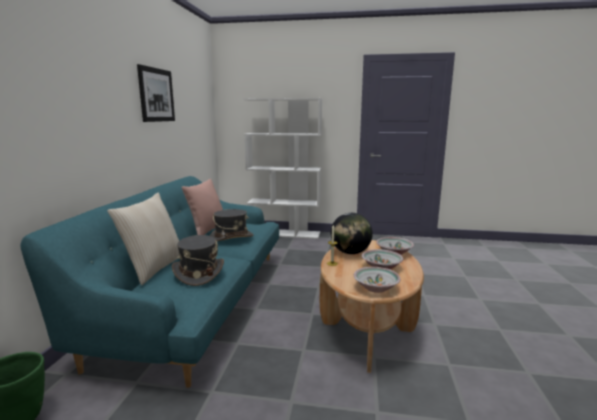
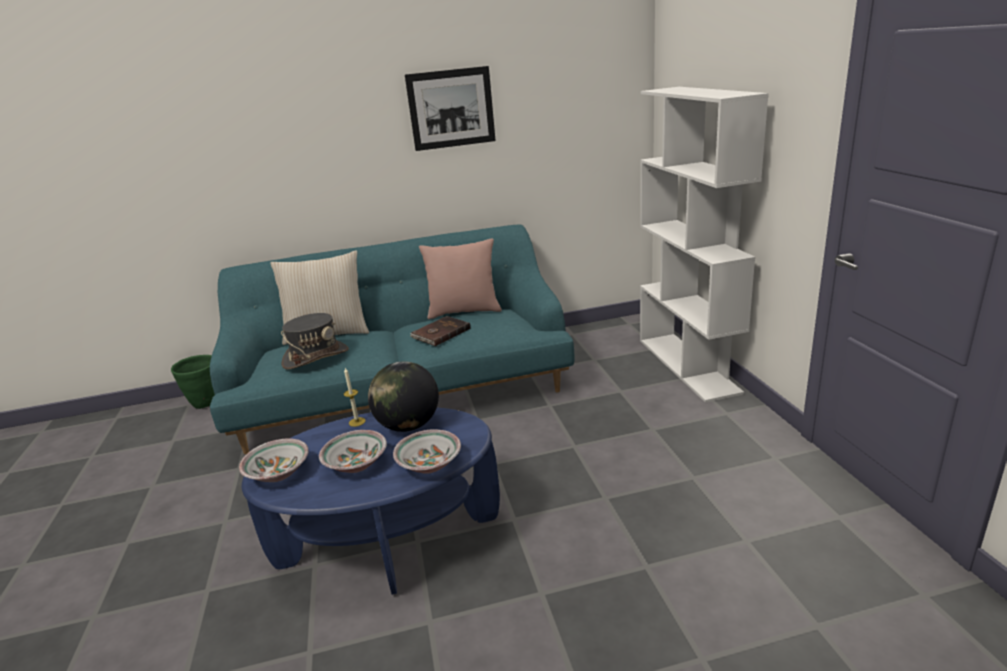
camera: 70 degrees right, 10 degrees up
grey hat [210,209,254,241] -> brown book [410,316,471,346]
brown coffee table [320,240,424,373] -> blue coffee table [242,408,500,595]

